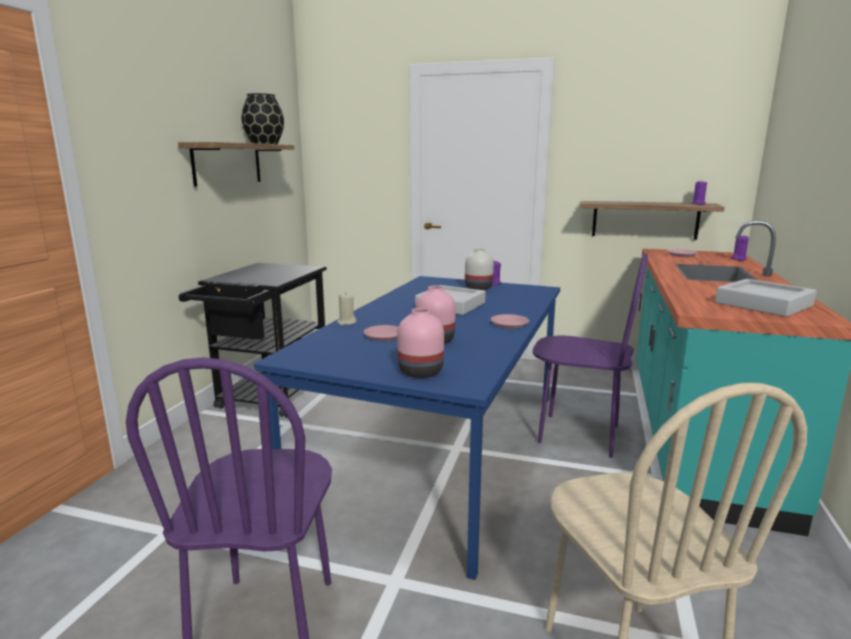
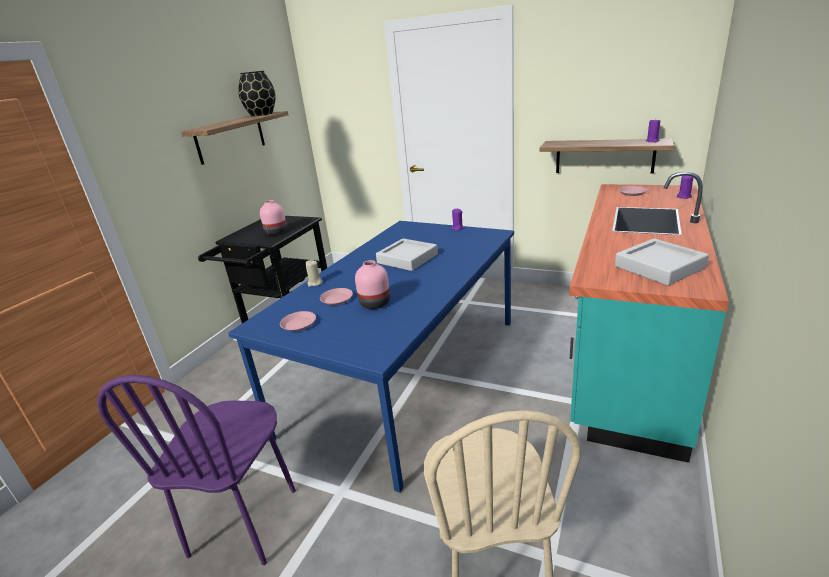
camera: 10 degrees right, 10 degrees up
pink vase [397,308,444,378] -> pink vase moved to [260,200,287,235]
white vase [465,248,494,290] -> none
pink plate [491,314,529,329] -> pink plate moved to [280,311,316,331]
purple chair [533,253,648,458] -> none

